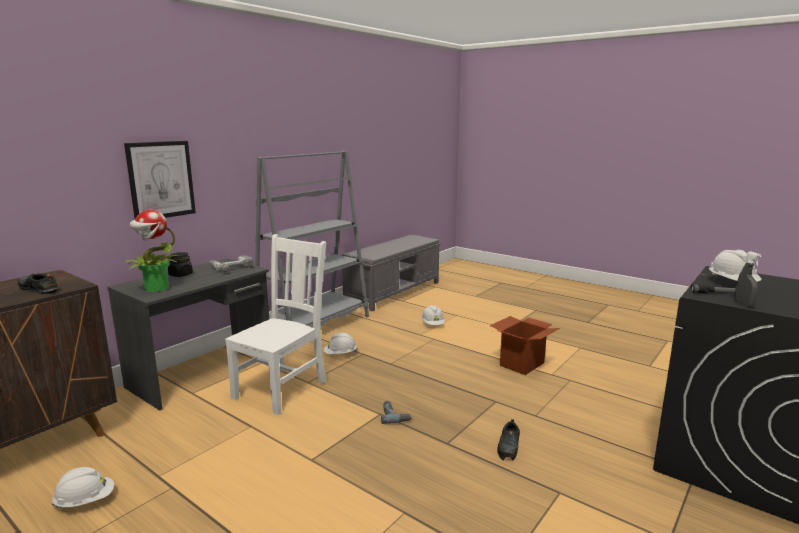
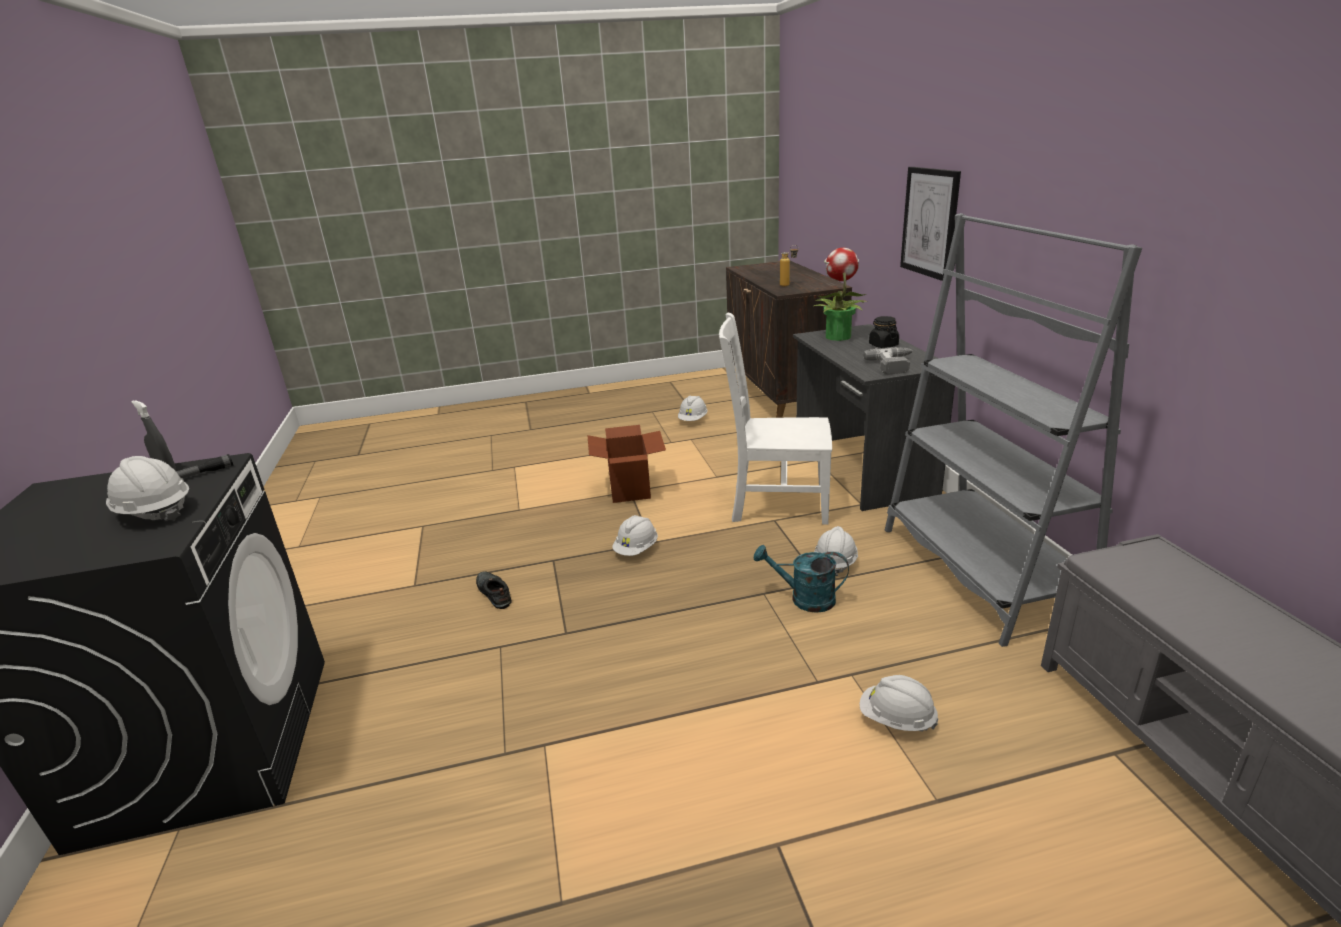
camera: 130 degrees right, 10 degrees up
black shoe [18,273,58,294] -> bottle [780,245,798,287]
white chair [225,234,327,415] -> white chair turned 120 degrees clockwise [719,313,832,524]
power drill [381,401,412,424] -> white hard hat [612,515,658,556]
cardboard box [490,316,560,375] -> cardboard box moved to [588,425,666,503]
none -> turquoise watering can [754,545,849,613]

